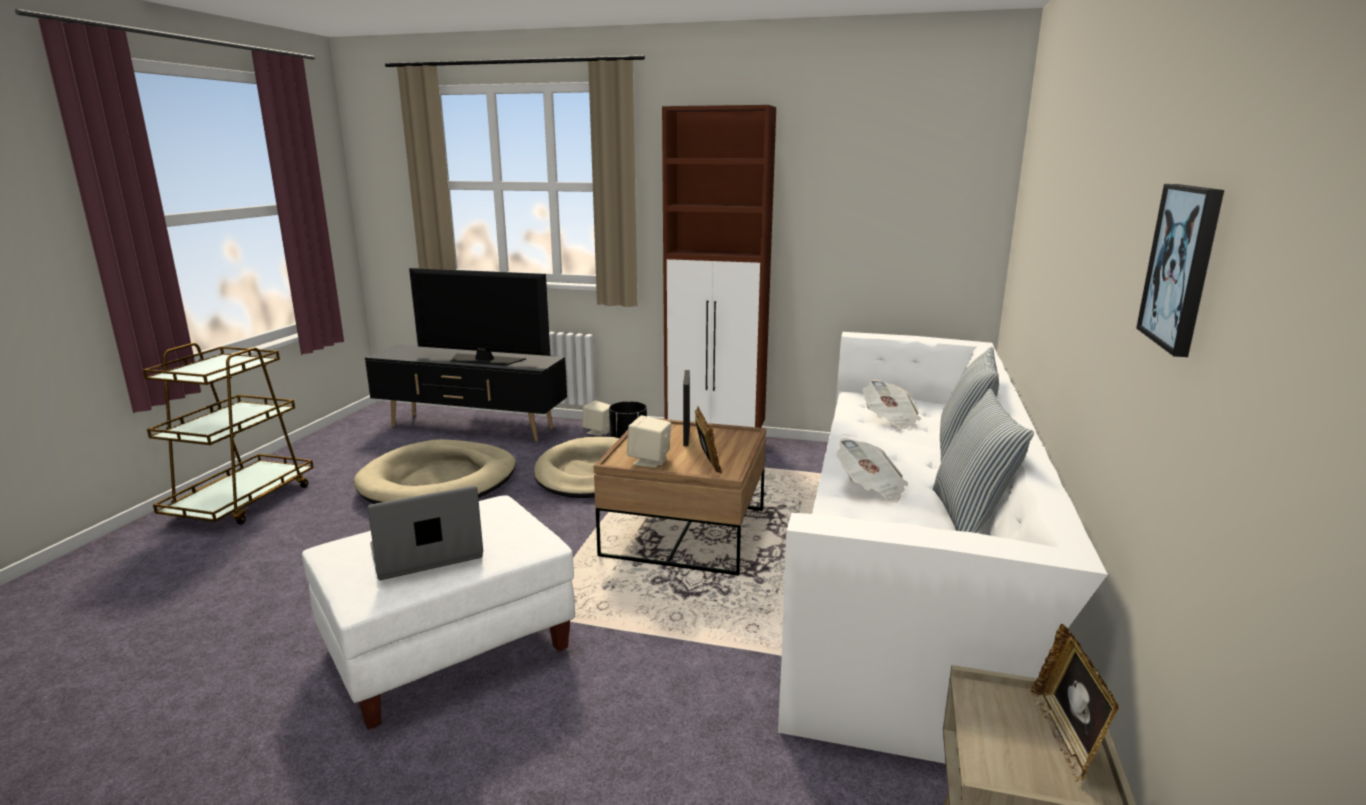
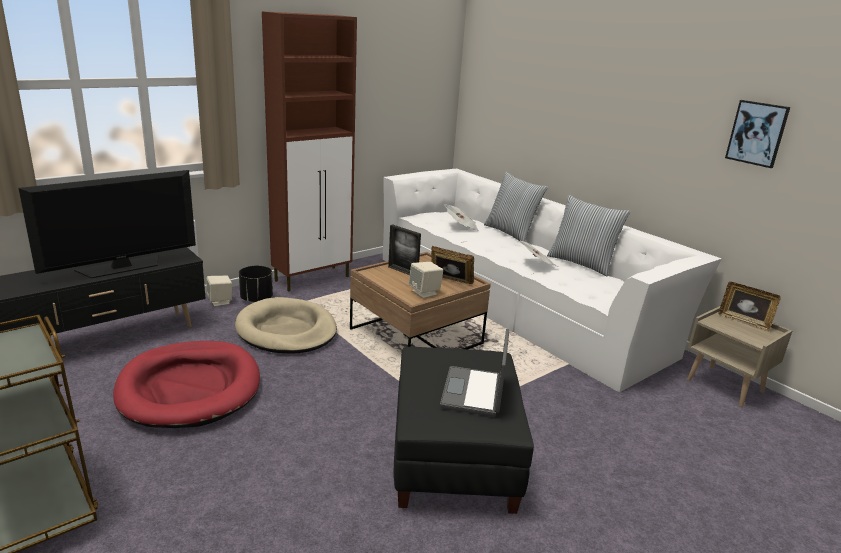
camera: 55 degrees left, 5 degrees up
white ottoman [302,495,575,730] -> black ottoman [393,347,534,514]
beige dog bed [354,439,516,504] -> red dog bed [113,341,260,428]

